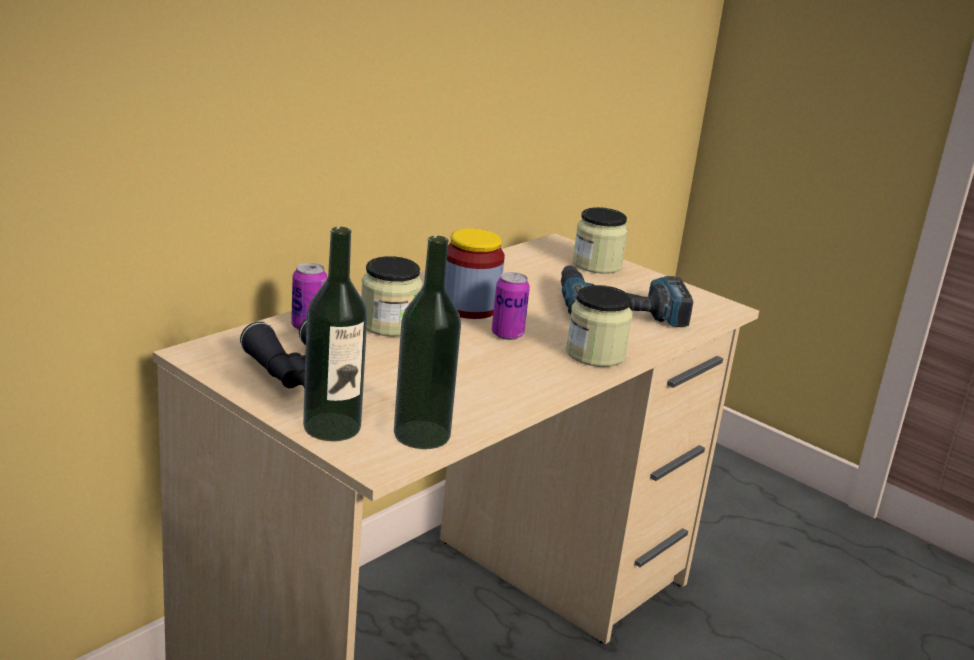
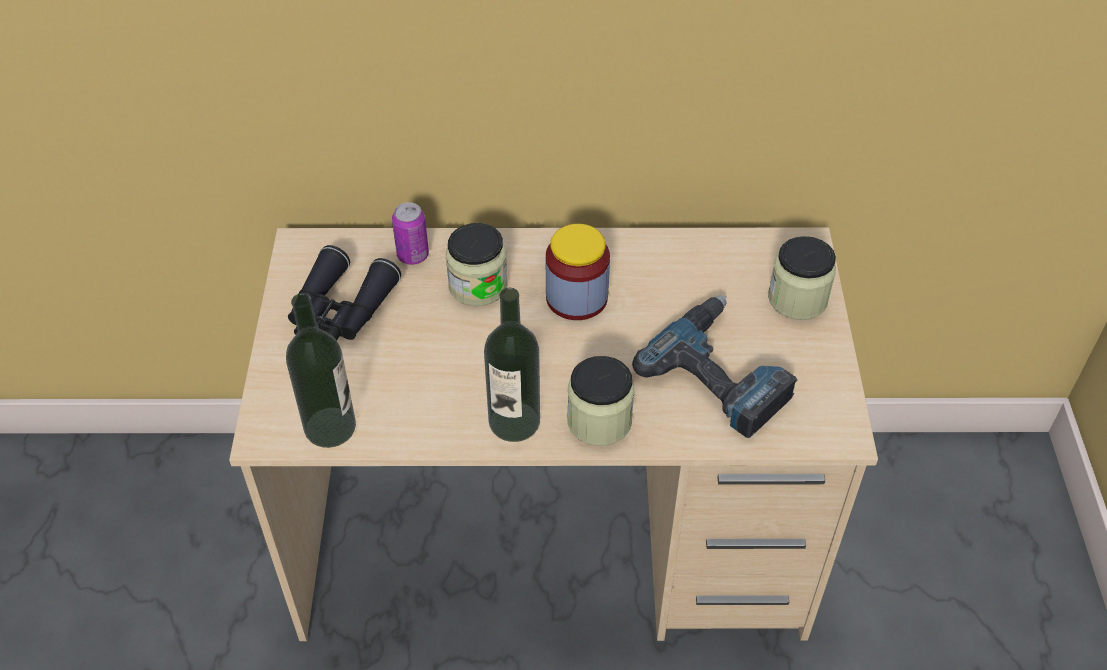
camera: 50 degrees right, 25 degrees up
bottle [303,227,367,441] -> bottle moved to [484,288,540,442]
can [492,272,530,340] -> none

